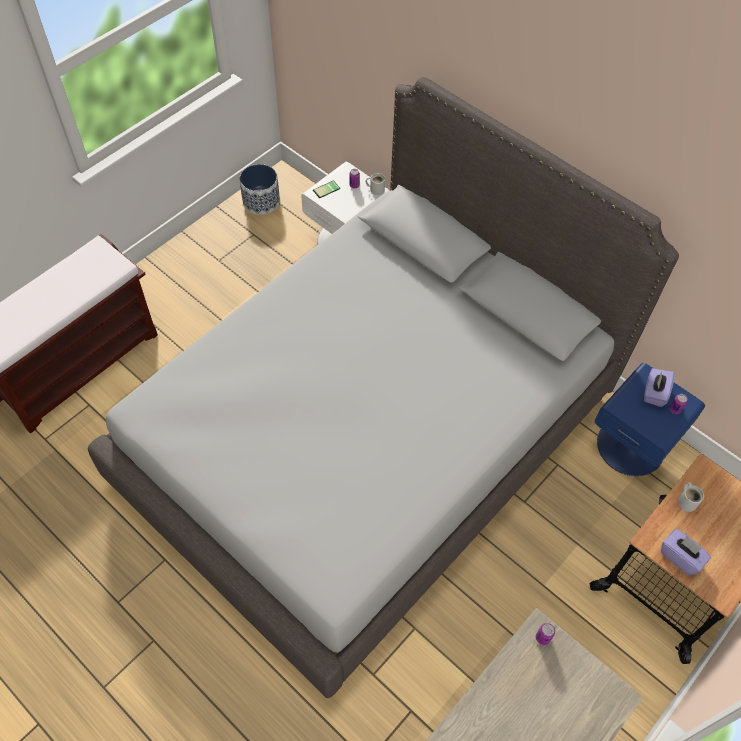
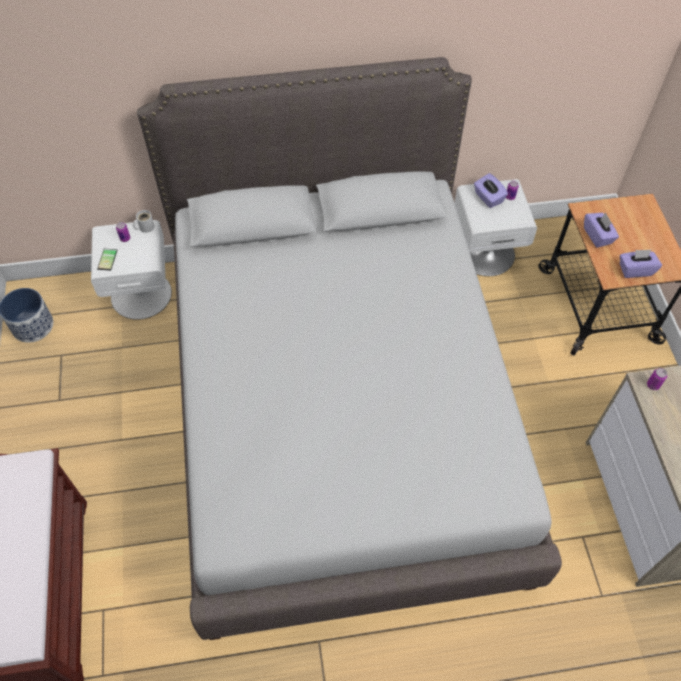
camera: 50 degrees left, 0 degrees up
blue nightstand [595,363,705,476] -> white nightstand [454,179,537,276]
white mug [678,482,704,512] -> purple tissue box [584,212,619,248]

